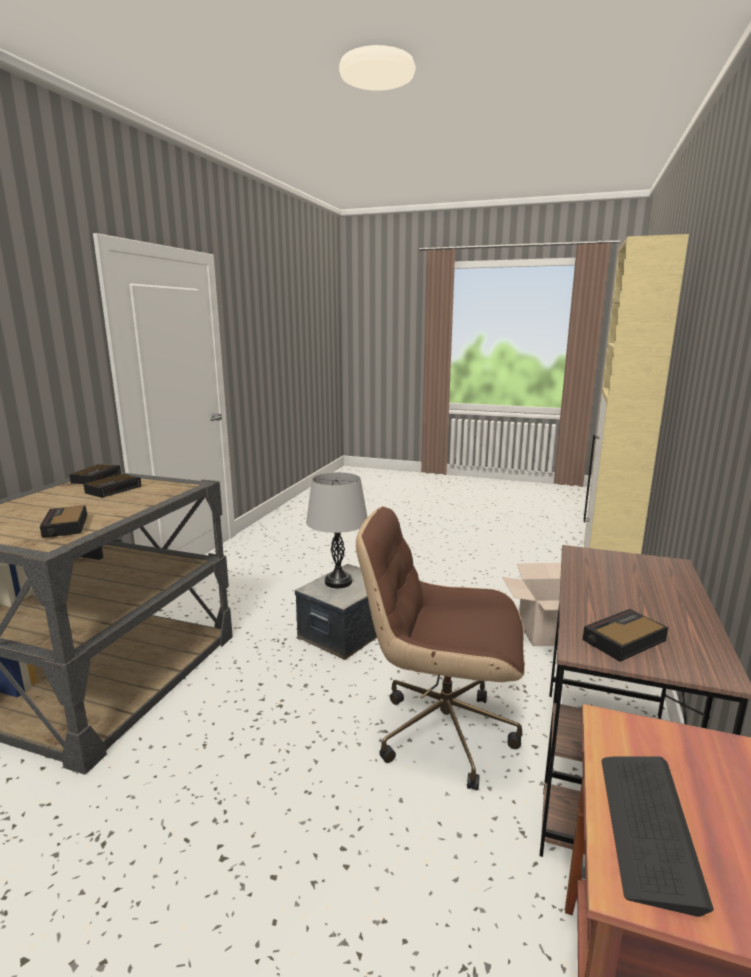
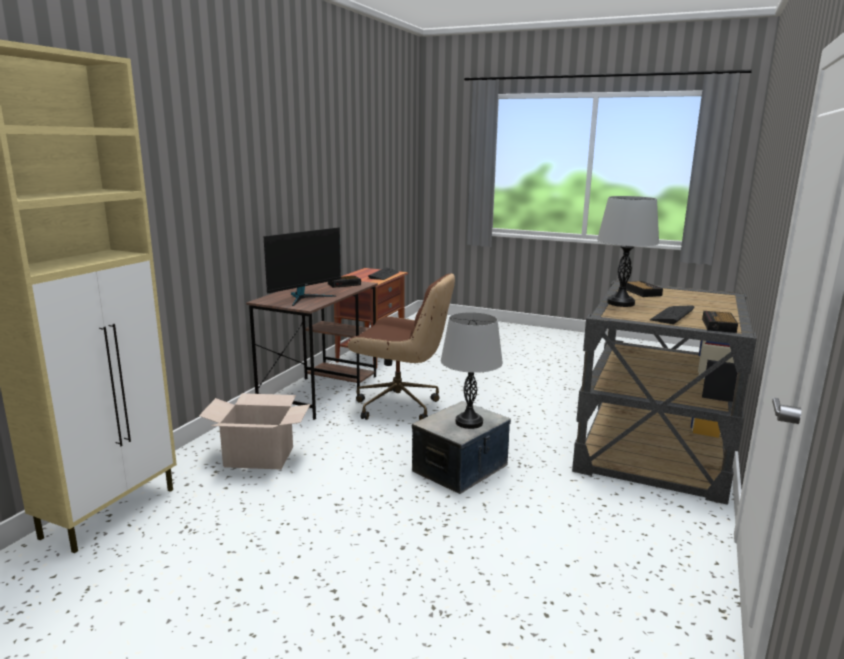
camera: 175 degrees left, 0 degrees up
alarm clock [83,474,142,498] -> keyboard [650,305,695,324]
none -> monitor [263,227,341,306]
none -> grey table lamp [597,196,659,307]

